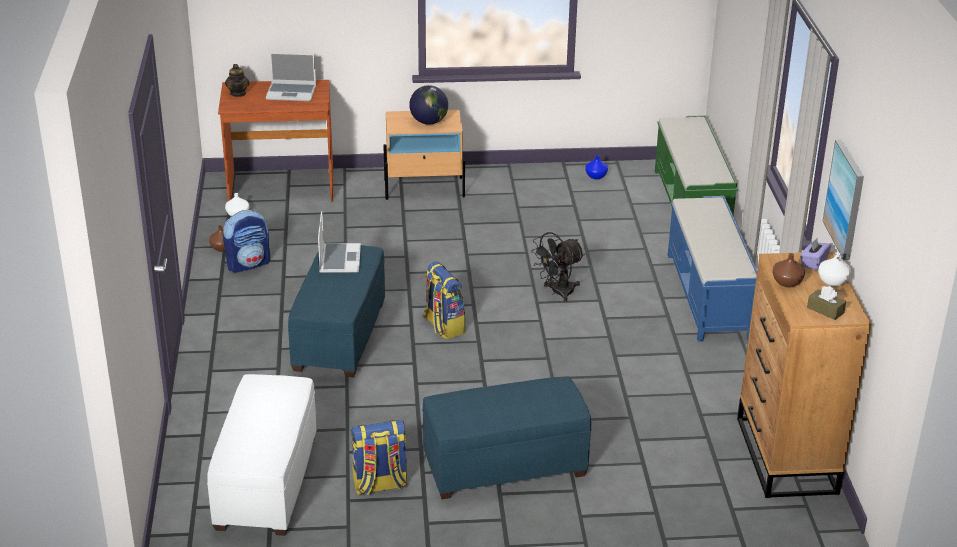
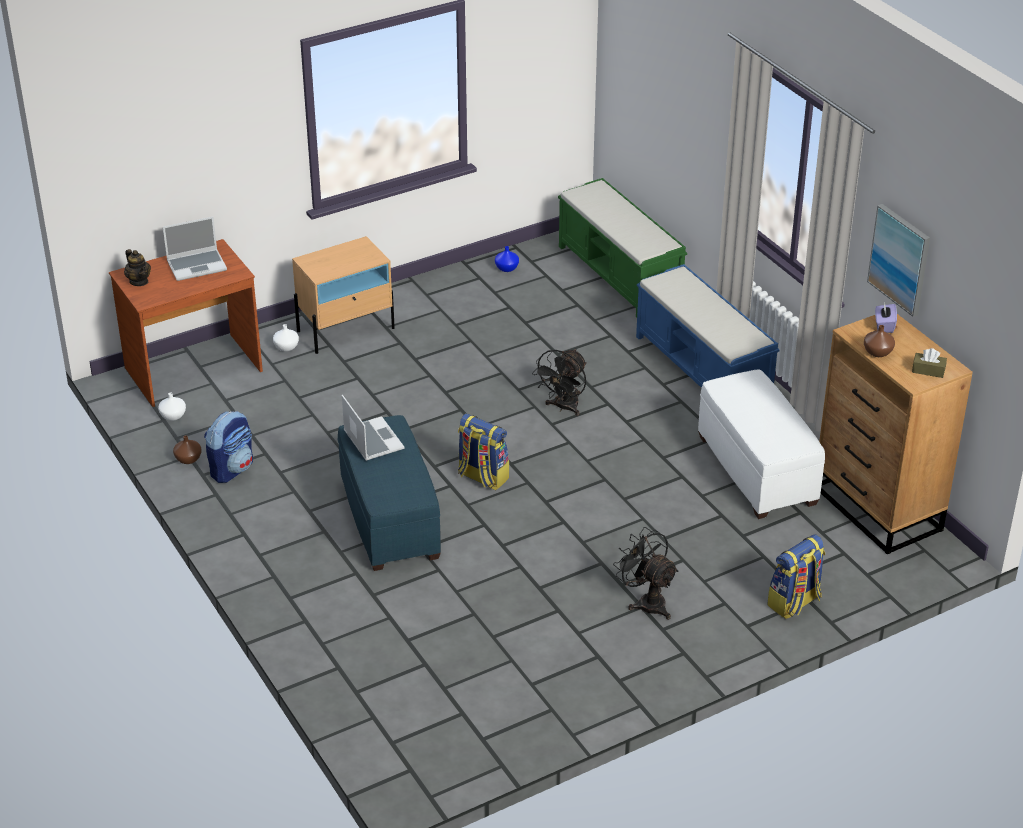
camera: 25 degrees left, 5 degrees up
white ottoman [207,374,316,536] -> white ottoman moved to [698,370,825,519]
backpack [351,420,408,495] -> backpack moved to [767,535,825,619]
globe [409,85,448,125] -> none
blue ottoman [422,376,591,499] -> black fan [613,527,679,620]
white vase [818,252,851,286] -> white vase moved to [273,324,299,351]

